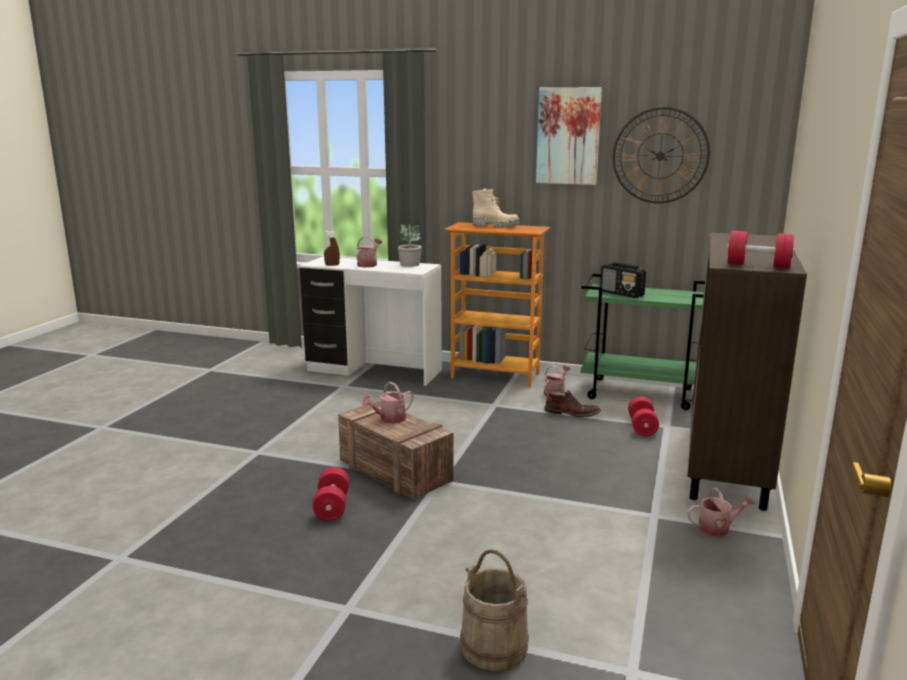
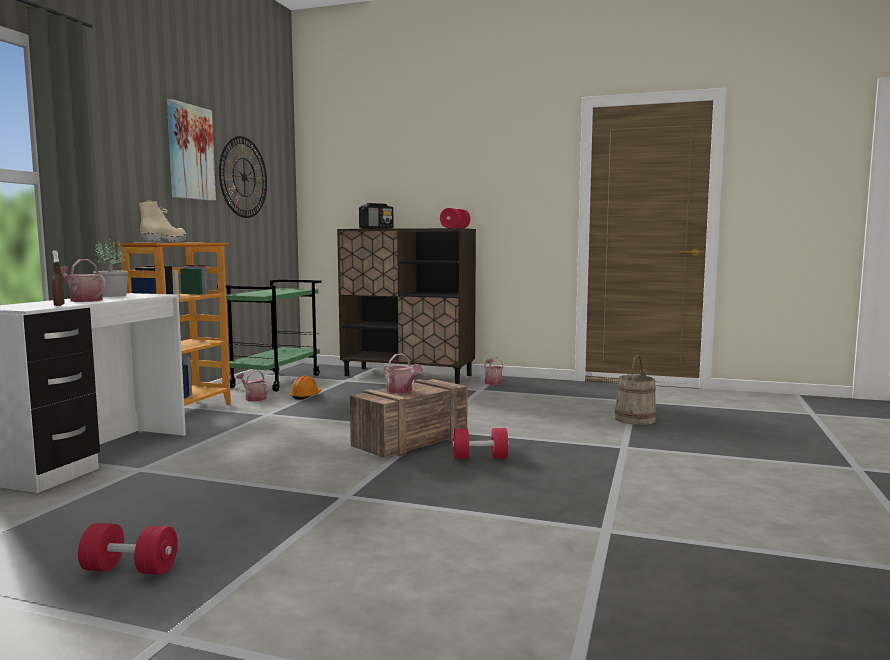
camera: 90 degrees left, 10 degrees down
brown boot [544,389,601,418] -> orange hard hat [289,375,321,400]
radio [600,262,646,298] -> radio moved to [359,203,394,229]
red dumbbell [628,397,659,436] -> red dumbbell moved to [78,523,178,574]

